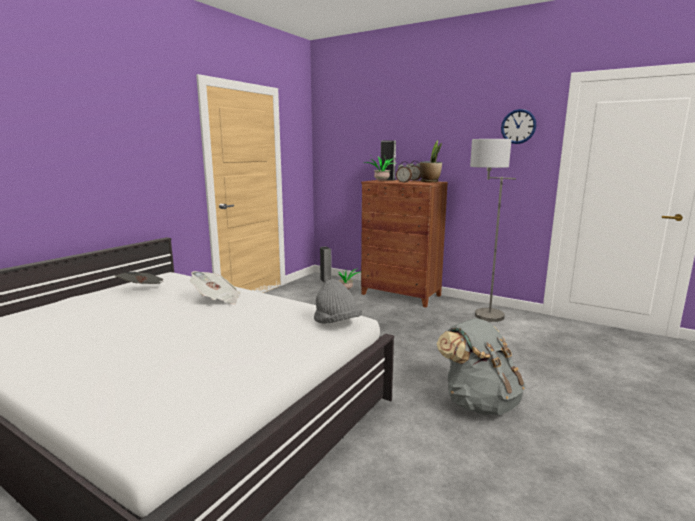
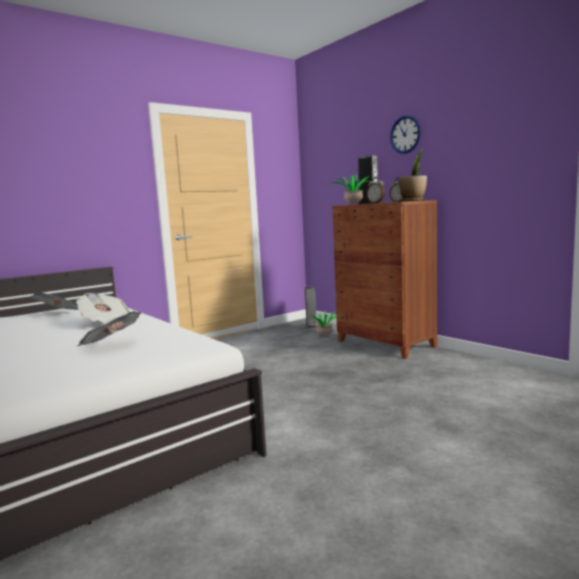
camera: 20 degrees right, 5 degrees down
grey hat [314,279,362,324] -> none
grey backpack [436,318,526,415] -> none
grey floor lamp [470,139,516,322] -> none
wall clock [501,109,536,144] -> wall clock moved to [390,116,421,154]
none -> newspaper [77,311,141,346]

